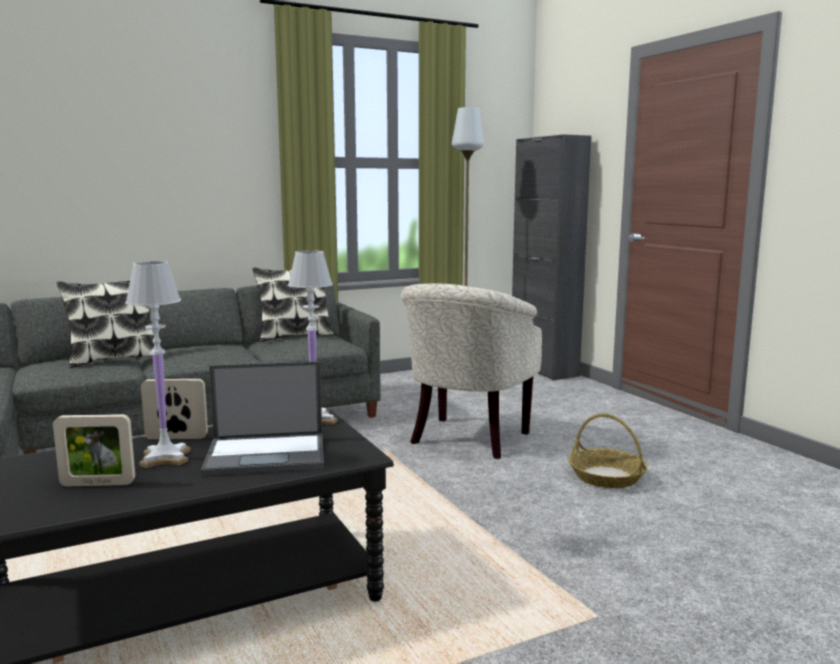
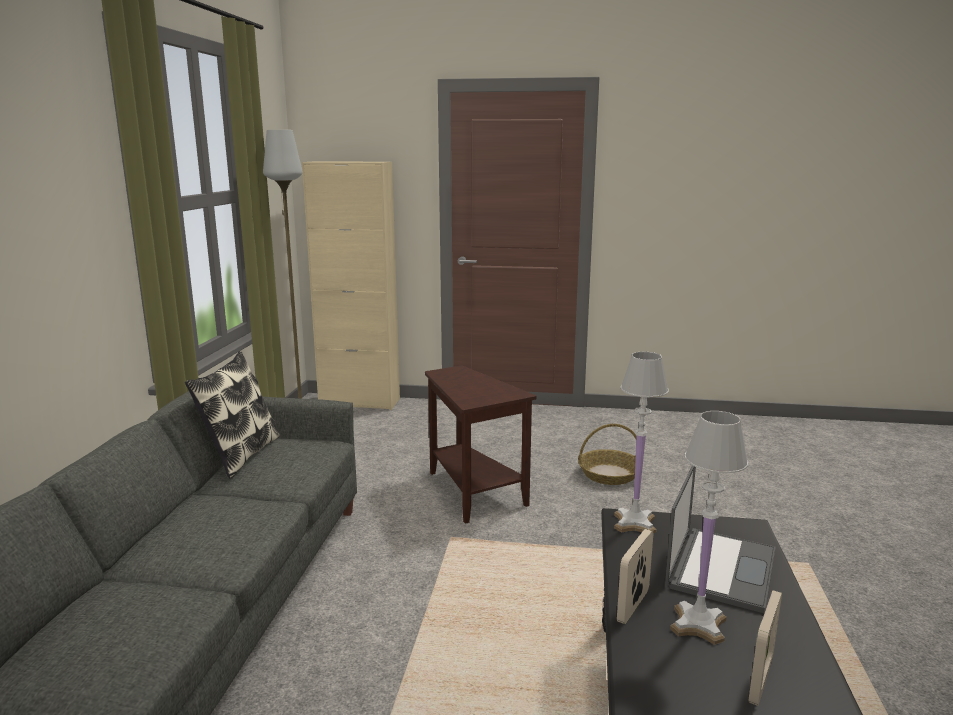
camera: 55 degrees left, 5 degrees up
pillow [57,281,154,368] -> none
beige armchair [401,283,542,459] -> brown side table [425,365,537,524]
black cabinet [512,134,591,380] -> beige cabinet [302,161,400,410]

